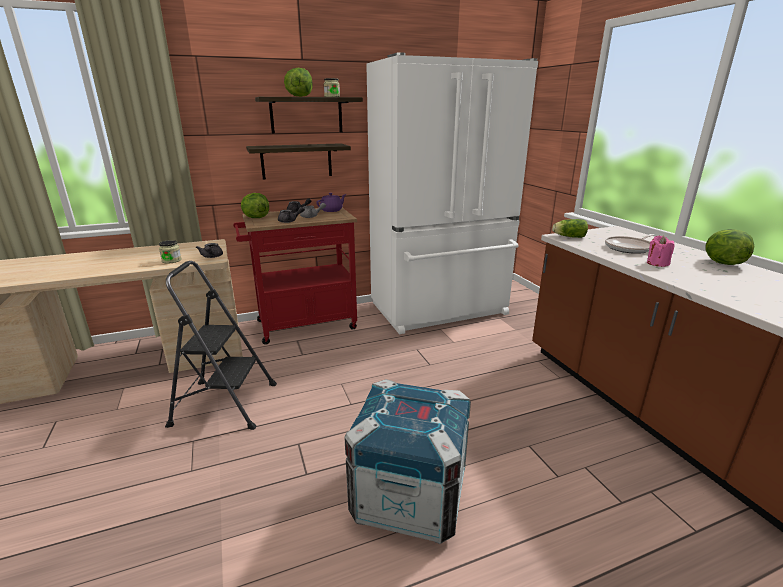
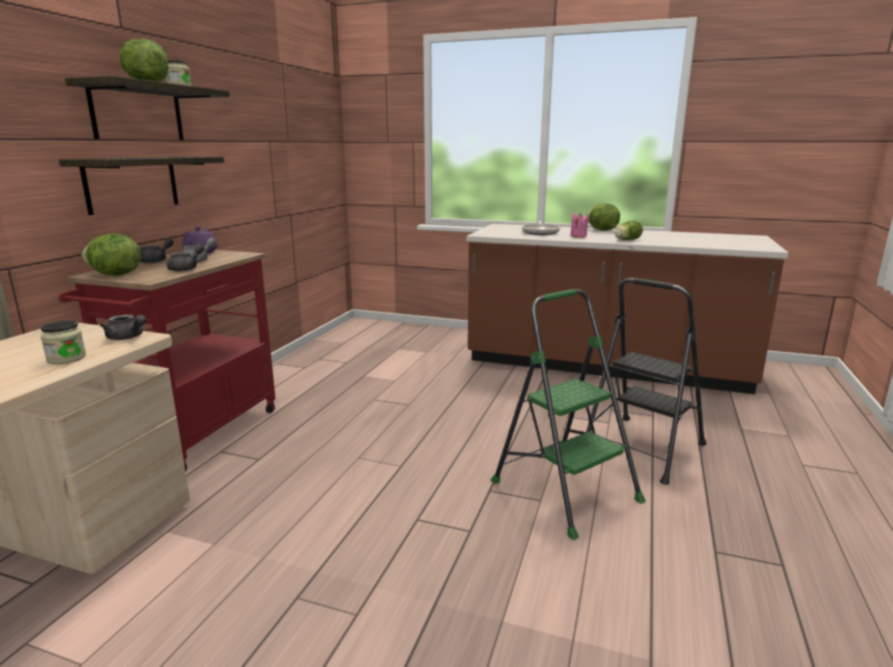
camera: 50 degrees left, 5 degrees down
black step ladder [165,261,277,430] -> black step ladder moved to [586,278,707,485]
crate [344,379,471,544] -> green step ladder [490,289,646,540]
white fridge [366,52,538,334] -> none
lettuce [552,219,588,238] -> lettuce moved to [614,221,643,240]

